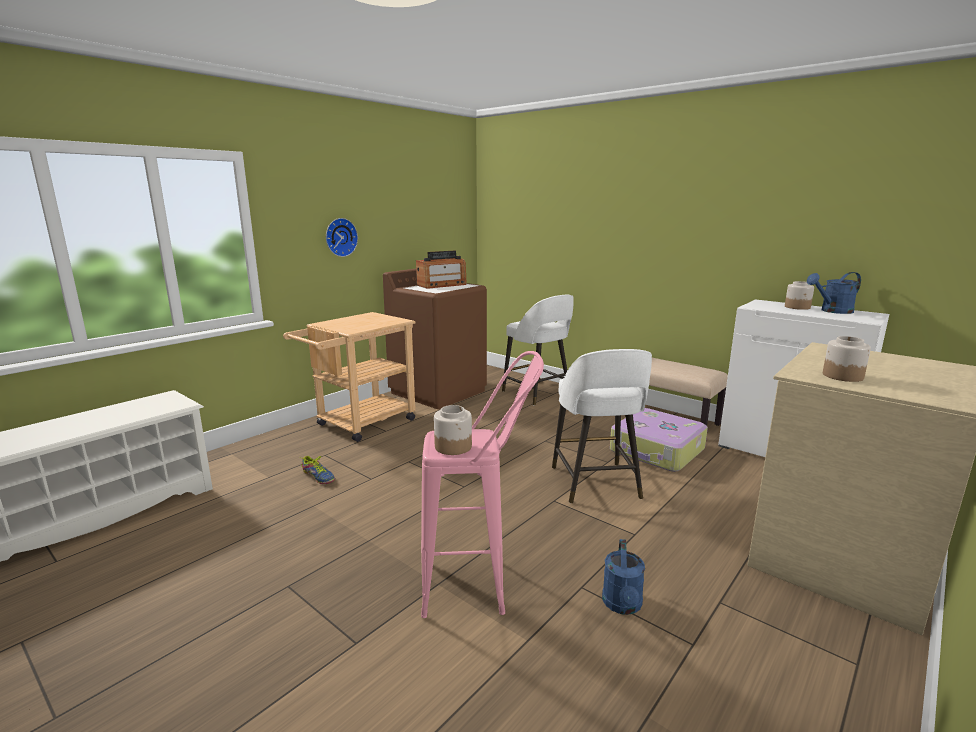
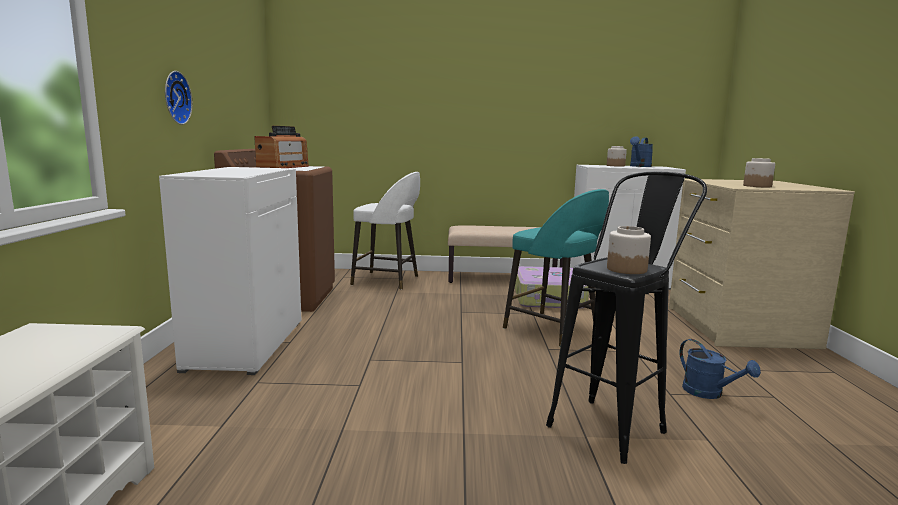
camera: 40 degrees left, 5 degrees down
beige cart [283,312,416,442] -> white cabinet [159,167,301,375]
shoe [300,456,335,484] -> none
pink stool [421,351,544,618] -> black stool [546,171,707,464]
white stool [552,349,652,504] -> turquoise stool [503,189,609,347]

